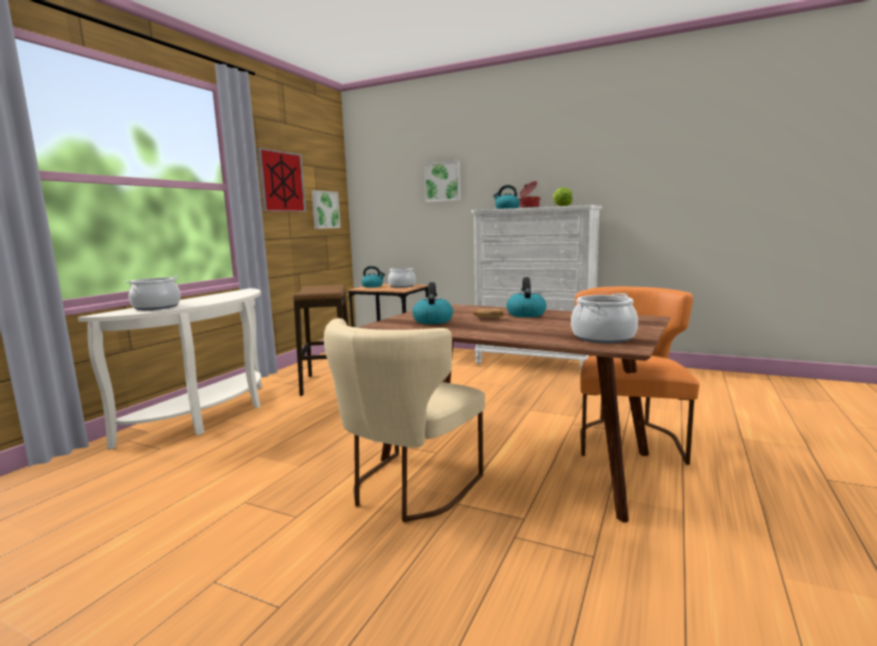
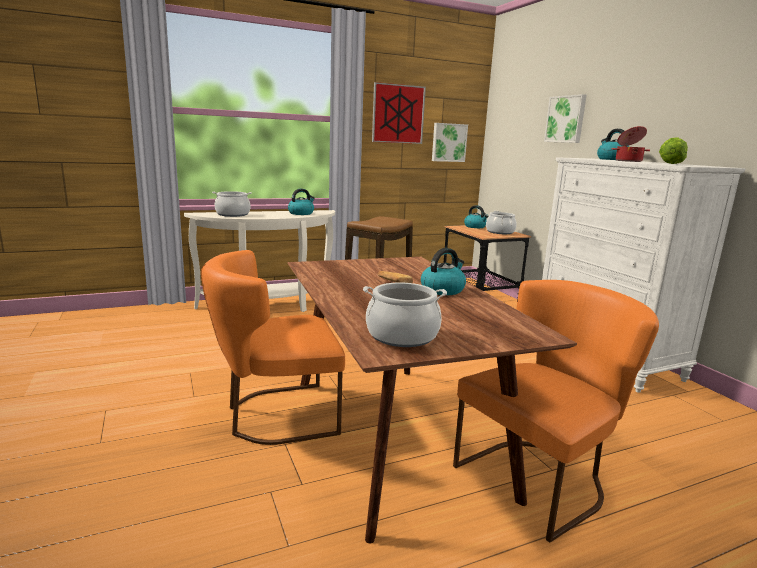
camera: 40 degrees right, 5 degrees up
beige chair [324,318,485,522] -> orange chair [201,250,345,445]
kettle [412,282,453,324] -> kettle moved to [288,189,315,215]

